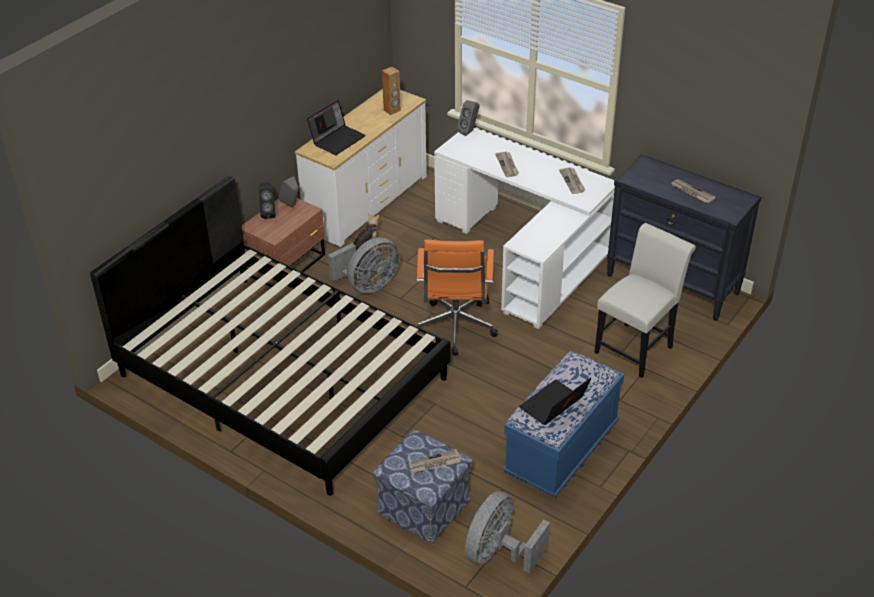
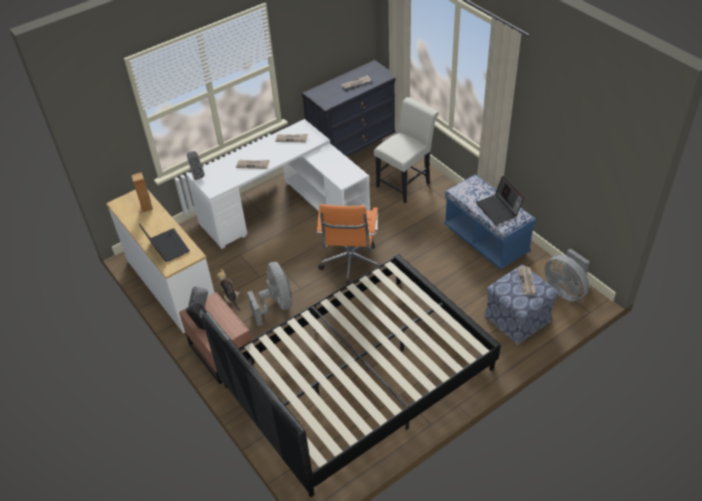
camera: 70 degrees left, 5 degrees up
orange office chair [417,239,498,356] -> orange office chair turned 75 degrees clockwise [317,204,379,284]
white chair [594,223,696,378] -> white chair turned 75 degrees clockwise [374,97,439,203]

